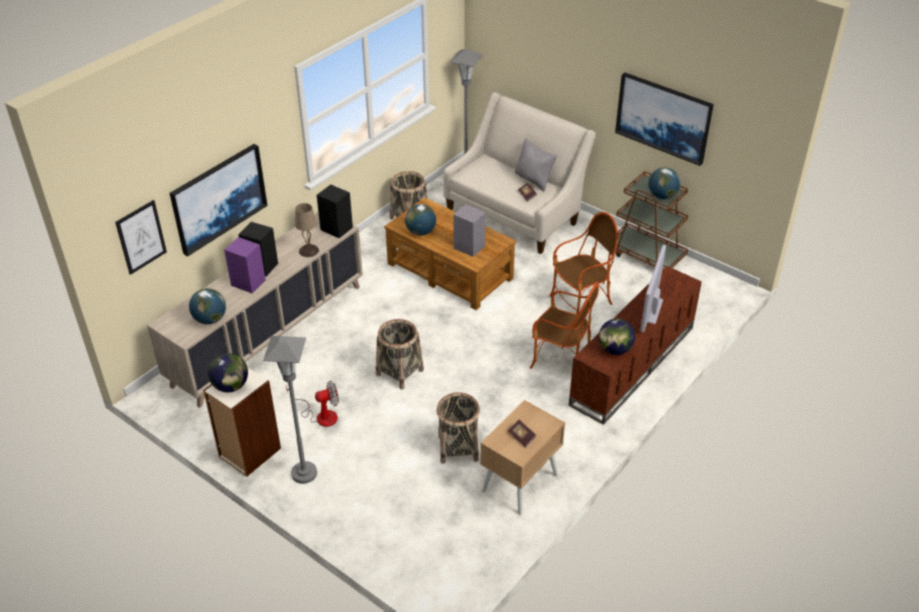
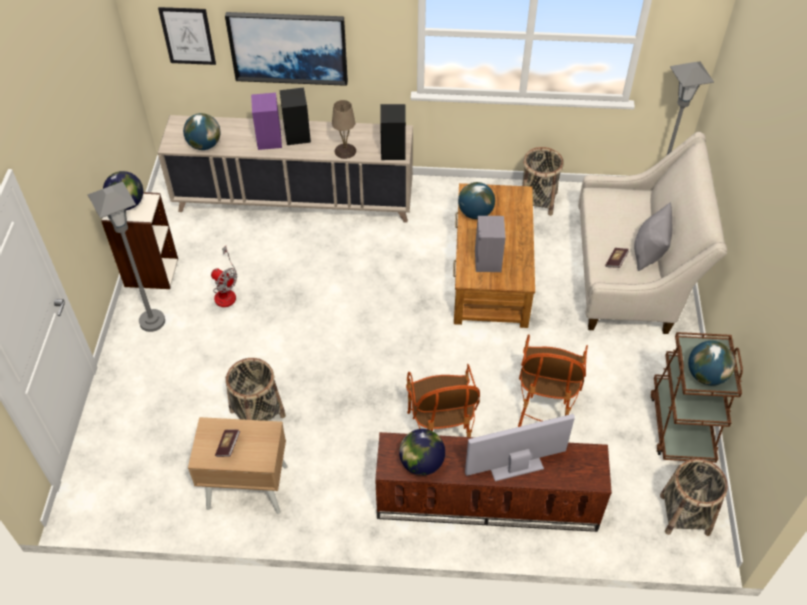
camera: 55 degrees right, 10 degrees up
basket [376,319,424,389] -> basket moved to [660,459,728,536]
armchair [550,212,618,314] -> armchair turned 75 degrees clockwise [518,334,588,427]
picture [615,73,714,166] -> none

